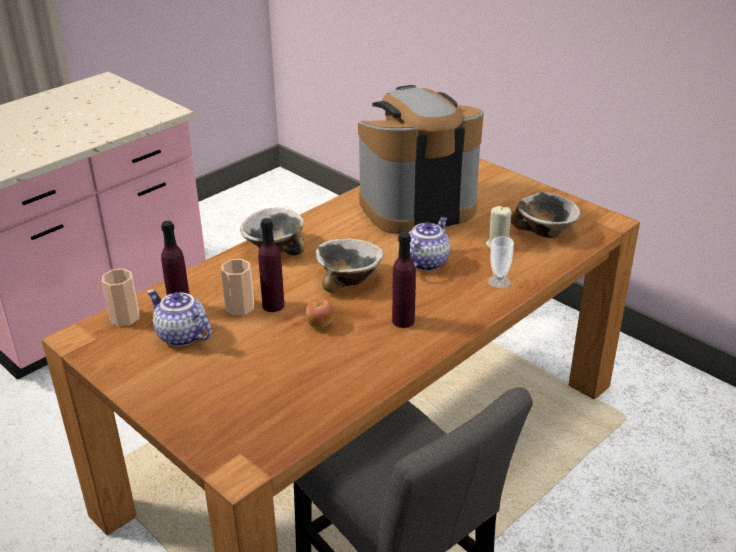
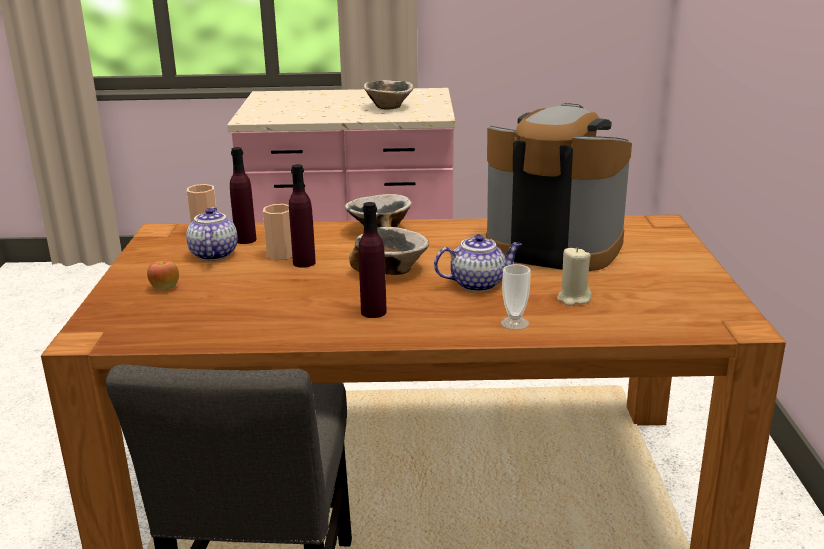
camera: 45 degrees right, 10 degrees down
apple [306,299,333,329] -> apple moved to [147,260,179,290]
bowl [511,192,581,238] -> bowl moved to [363,80,414,110]

